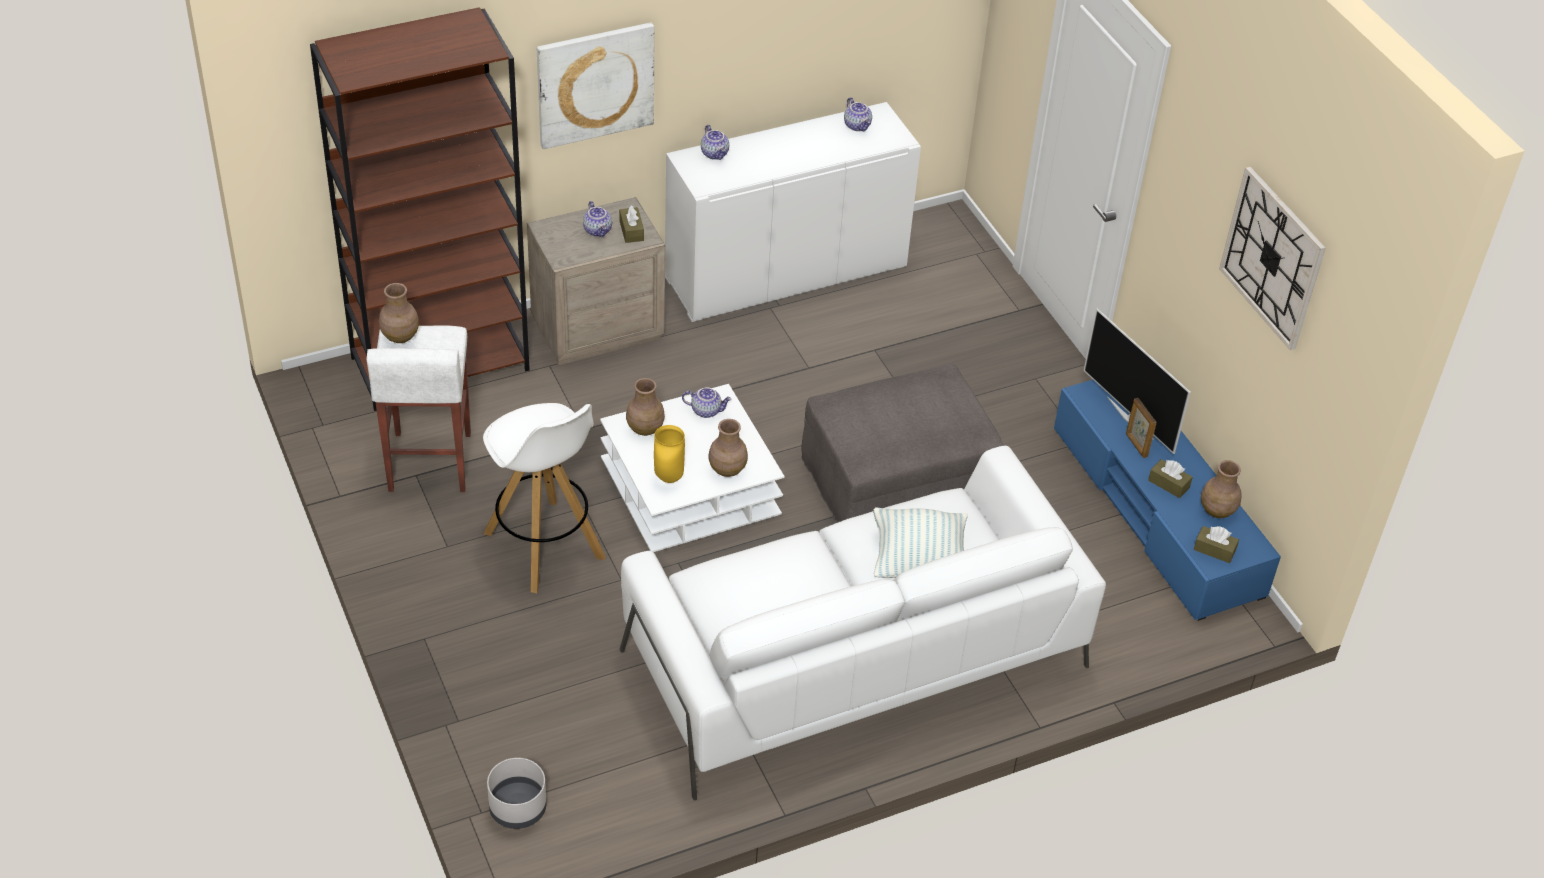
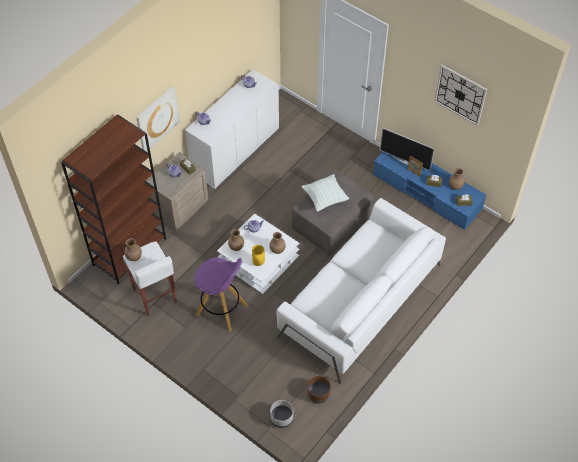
camera: 25 degrees left, 10 degrees up
white stool [483,403,605,593] -> purple stool [194,258,247,332]
pillow [873,508,968,578] -> pillow moved to [302,174,349,212]
none -> brown planter [307,376,331,403]

